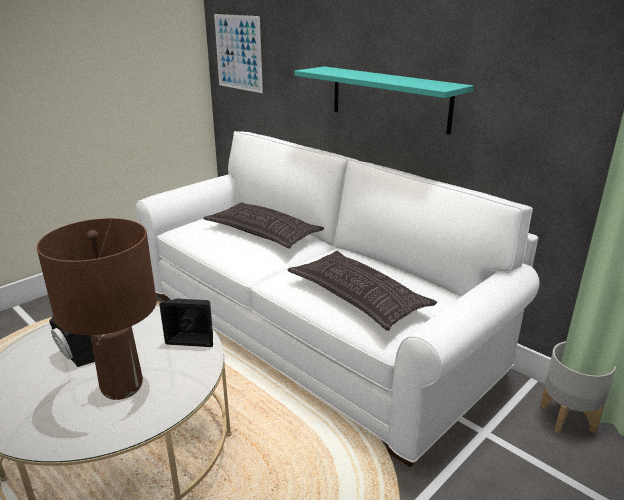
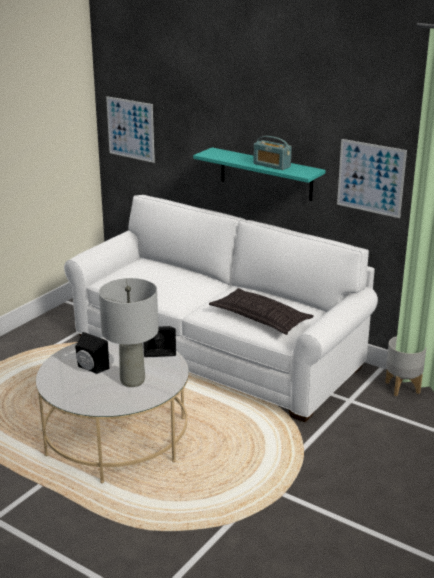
camera: 10 degrees left, 0 degrees up
brown table lamp [37,218,157,400] -> grey table lamp [99,278,158,387]
pillow [203,202,324,249] -> none
none -> radio [253,136,292,170]
none -> picture [337,139,407,218]

